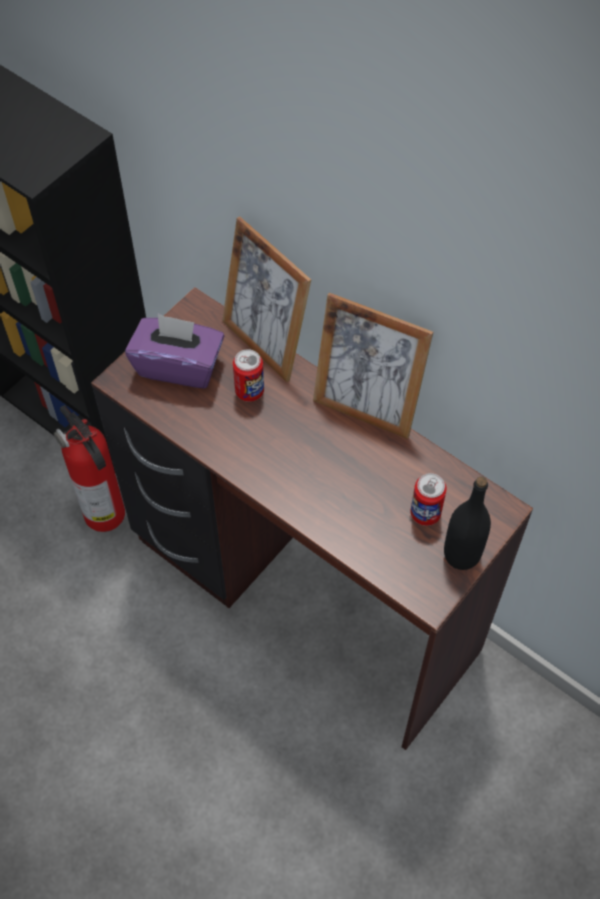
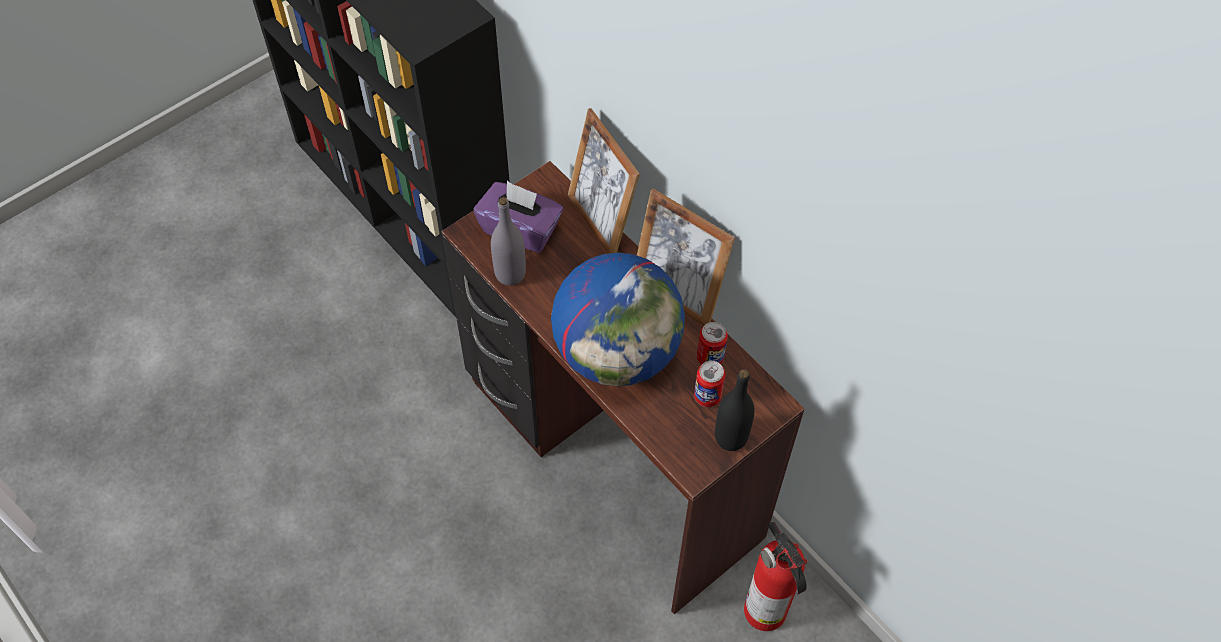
camera: 10 degrees right, 0 degrees up
fire extinguisher [53,405,125,532] -> fire extinguisher moved to [744,522,807,631]
can [233,349,264,402] -> can moved to [697,322,728,365]
none -> grey bottle [491,197,526,286]
none -> globe [551,253,685,386]

